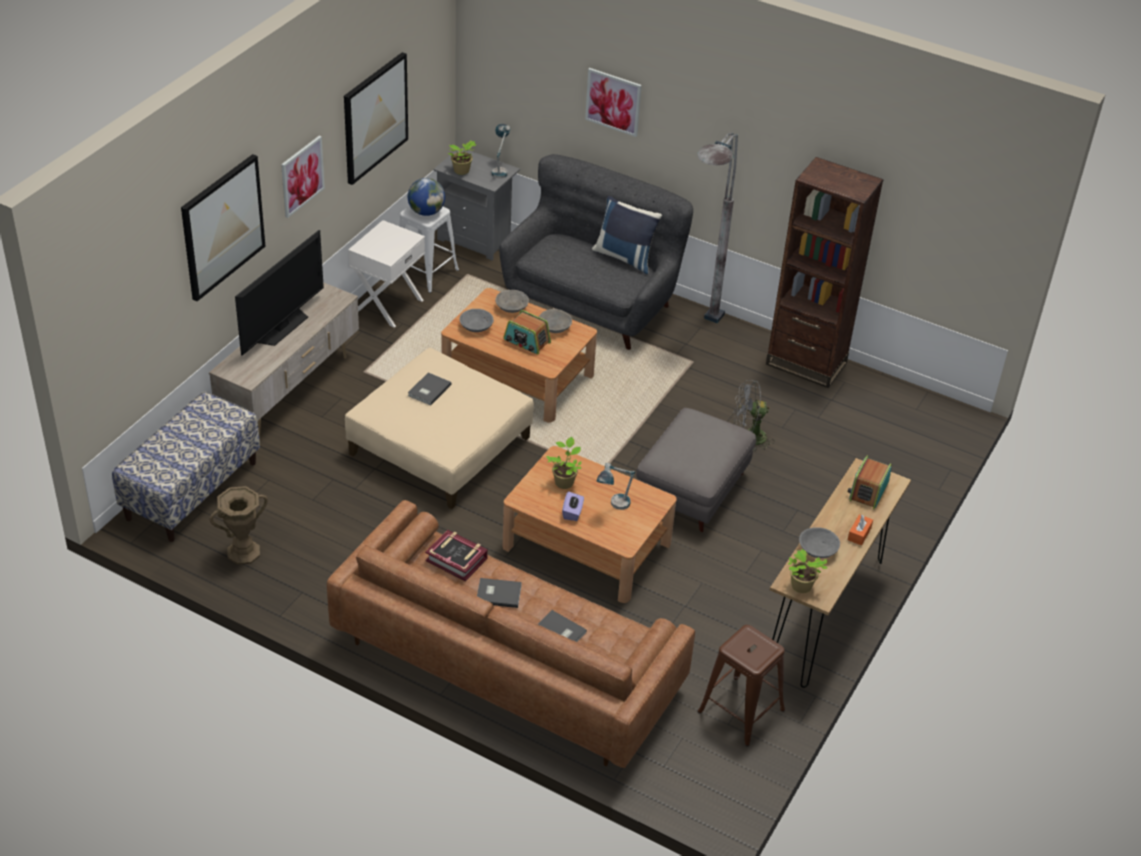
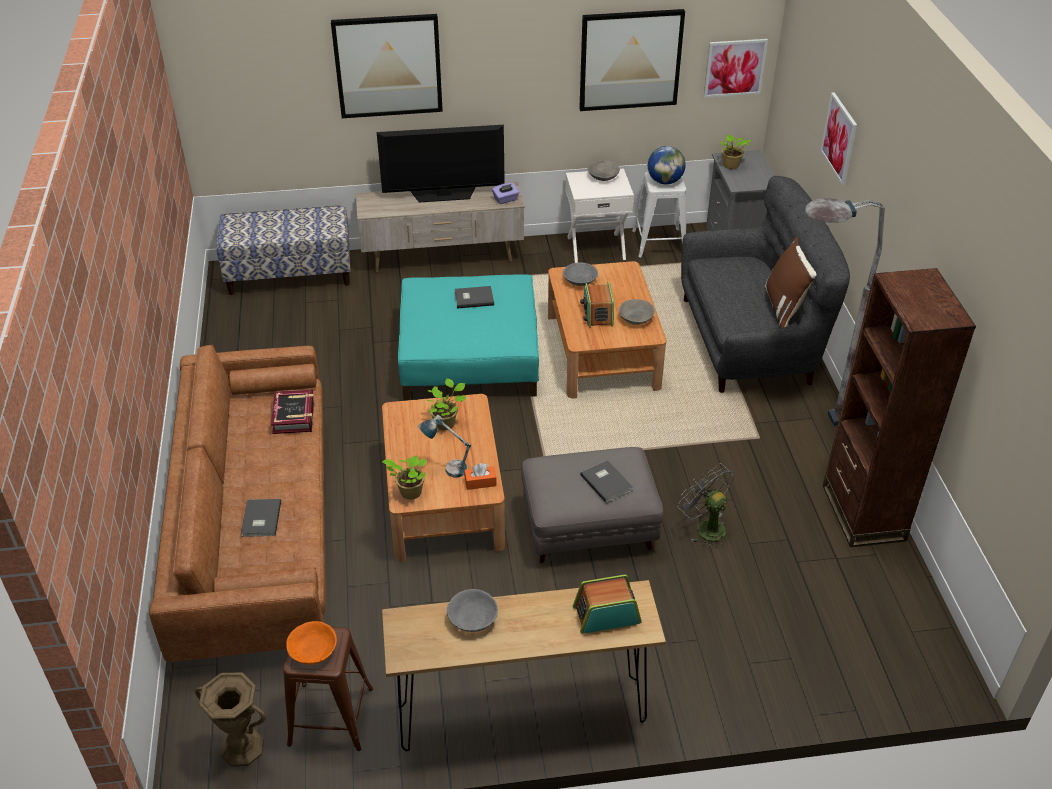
camera: 55 degrees right, 0 degrees up
brown vase [210,486,268,565] -> brown vase moved to [195,672,266,766]
picture [281,136,325,218] -> picture moved to [704,39,768,98]
beige ottoman [345,348,534,509] -> turquoise ottoman [398,274,539,401]
grey book [477,578,522,608] -> grey book moved to [580,460,633,503]
table lamp [492,124,510,179] -> none
grey bowl [495,290,529,313] -> grey bowl moved to [587,161,620,181]
purple tissue box [562,491,584,521] -> purple tissue box moved to [492,183,519,204]
blue pillow [592,196,662,274] -> brown pillow [765,237,816,328]
potted plant [788,549,827,593] -> potted plant moved to [382,455,427,500]
orange tissue box [848,514,873,546] -> orange tissue box moved to [464,463,497,490]
none -> orange bowl [286,621,337,665]

